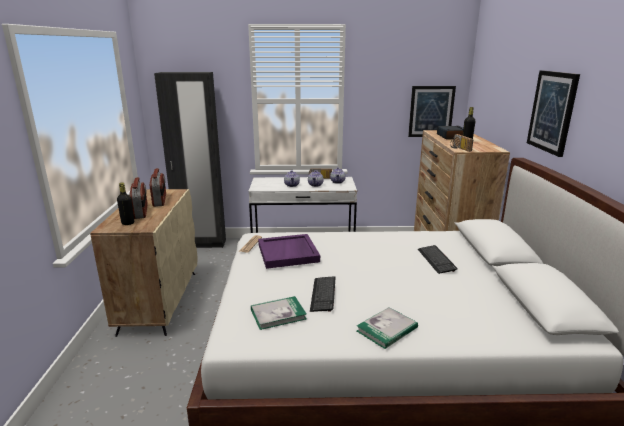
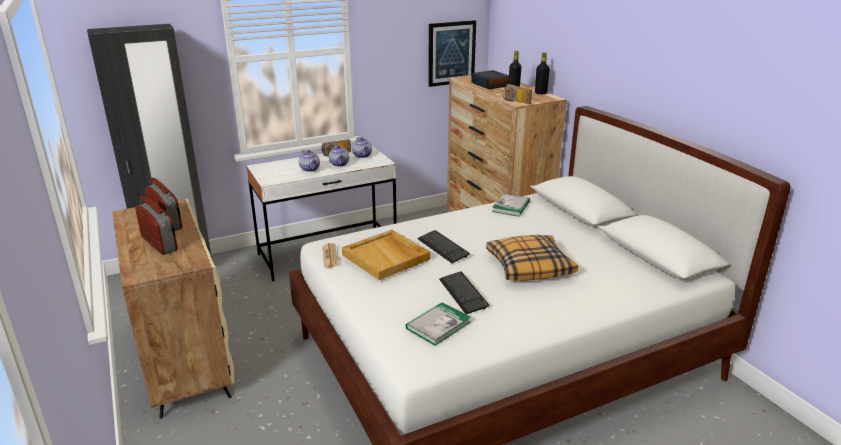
camera: 25 degrees left, 5 degrees up
black bottle [117,183,134,225] -> black bottle moved to [535,52,550,94]
purple tray [258,234,320,269] -> beige tray [342,230,430,280]
book [357,307,418,349] -> book moved to [492,193,530,216]
keyboard [418,245,458,274] -> keyboard moved to [417,230,470,263]
picture [527,70,580,157] -> none
none -> pillow [486,235,578,281]

